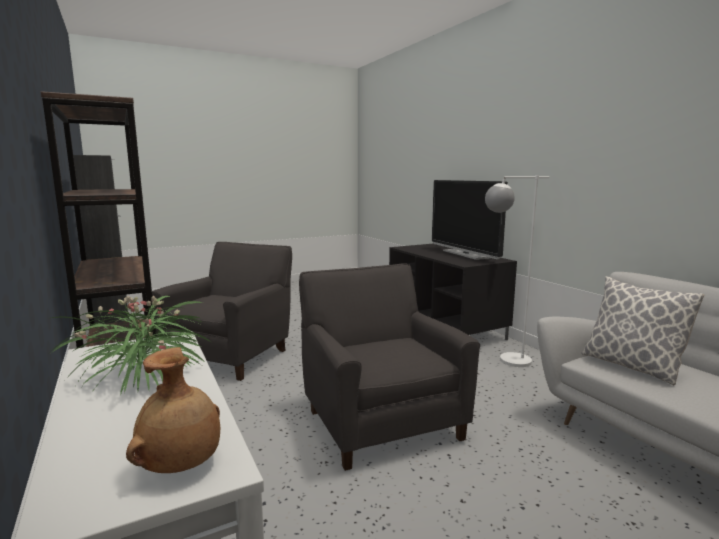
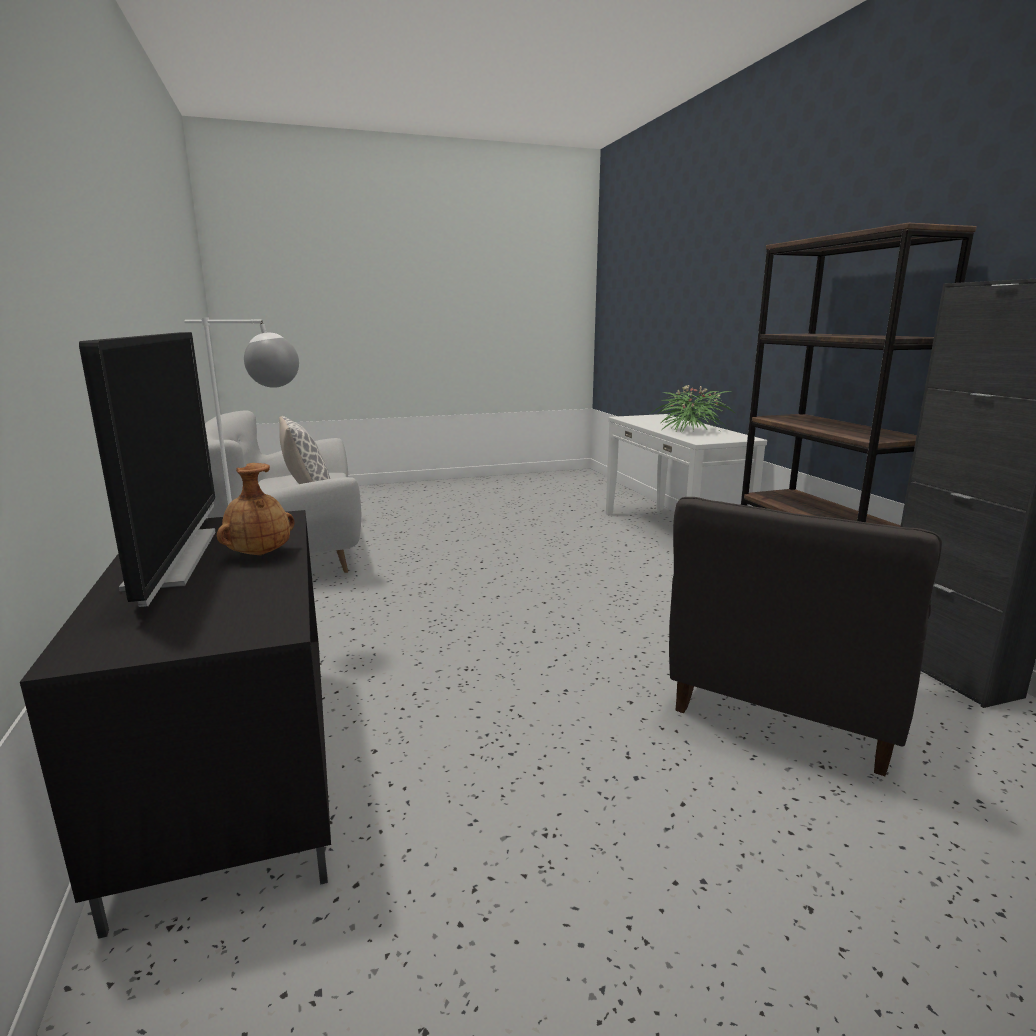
camera: 170 degrees left, 5 degrees up
brown vase [126,347,220,473] -> brown vase moved to [217,463,295,555]
grey armchair [299,263,480,471] -> none

